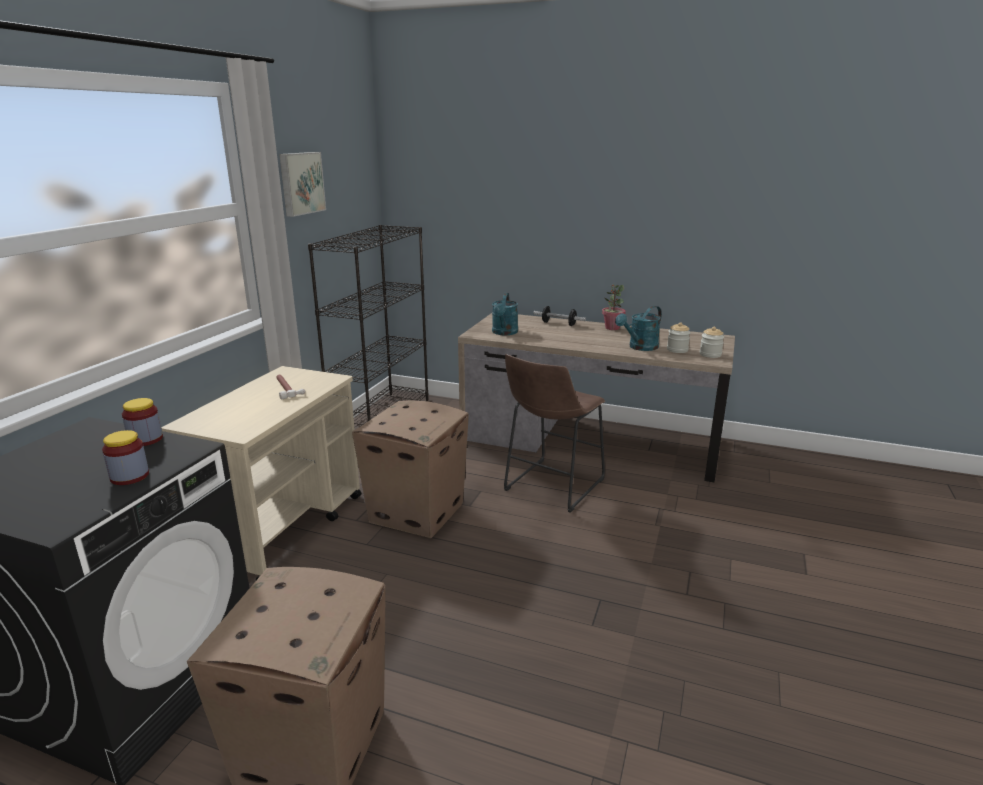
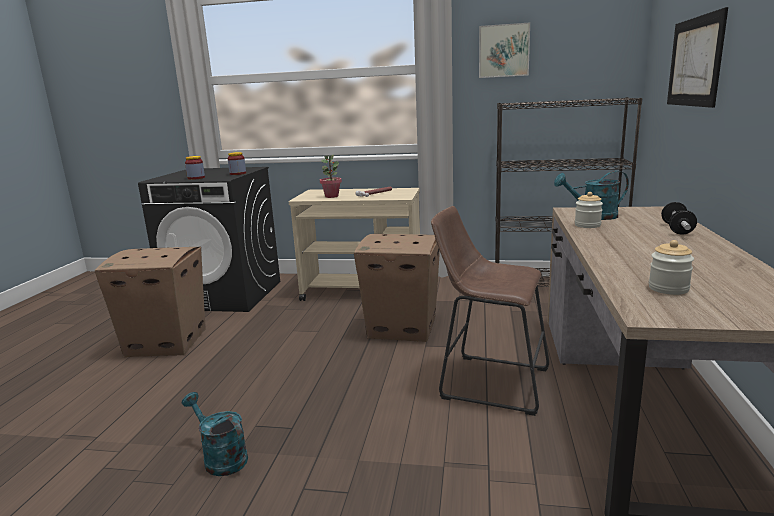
camera: 80 degrees right, 5 degrees down
potted plant [602,284,626,330] -> potted plant moved to [320,155,342,198]
turquoise watering can [615,306,662,351] -> turquoise watering can moved to [182,392,248,476]
jar [700,327,724,358] -> jar moved to [575,192,603,228]
none -> picture [667,7,728,108]

